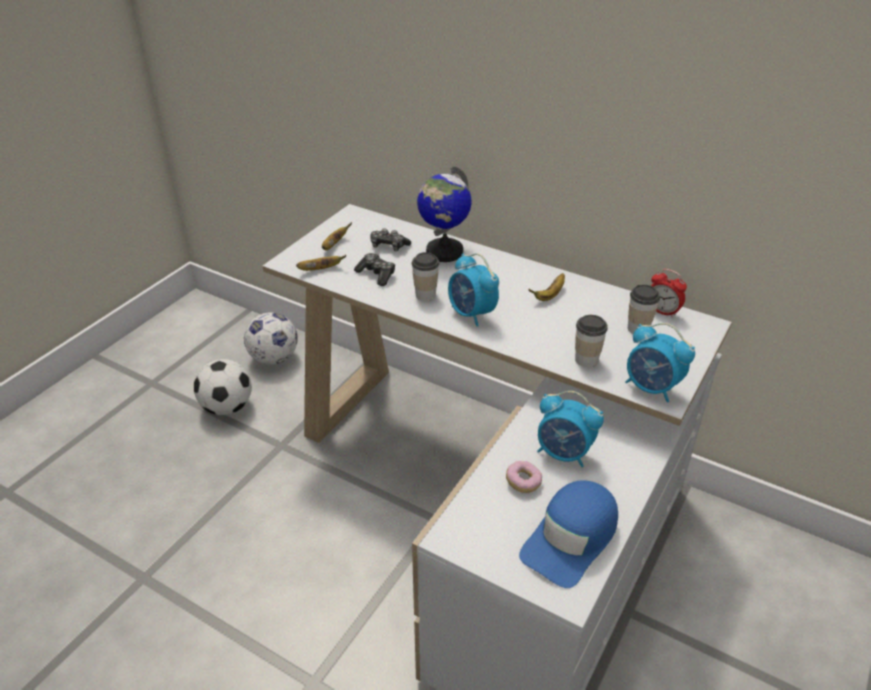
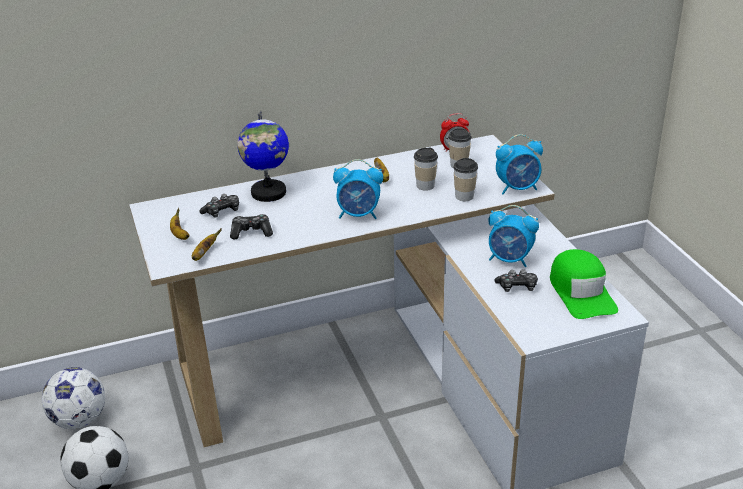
camera: 50 degrees left, 5 degrees down
cup [411,252,439,301] -> cup moved to [414,148,438,191]
donut [506,461,542,493] -> game controller [494,269,538,292]
blue cap [519,480,618,588] -> green cap [550,249,618,319]
alarm clock [537,391,604,467] -> alarm clock turned 45 degrees clockwise [488,205,539,267]

